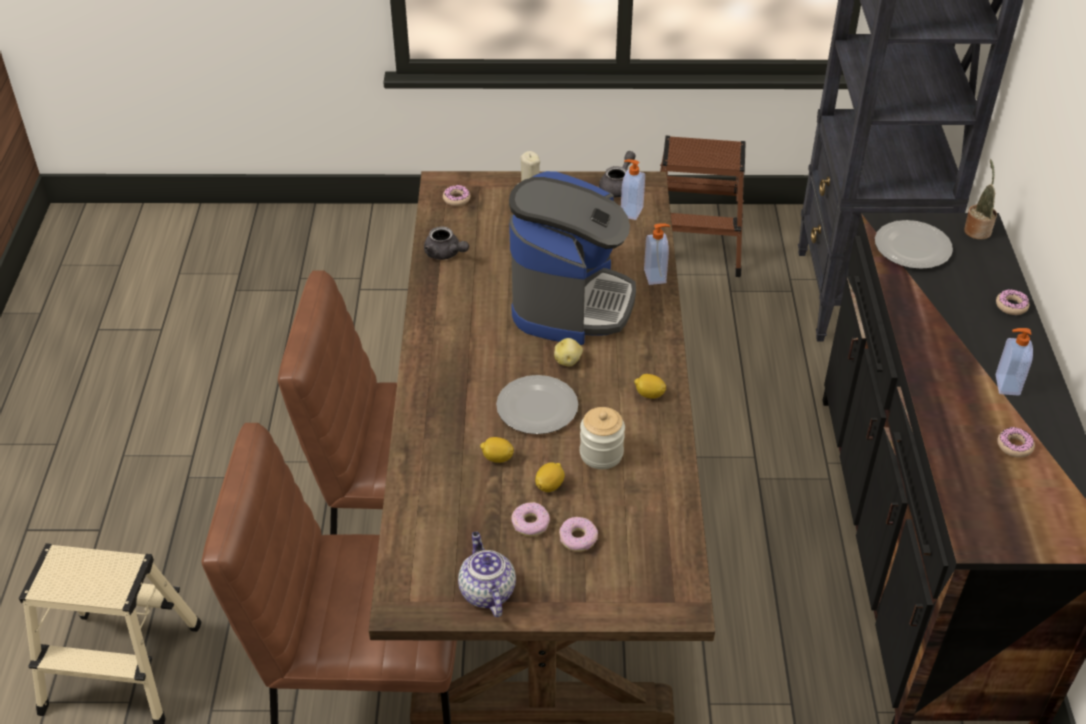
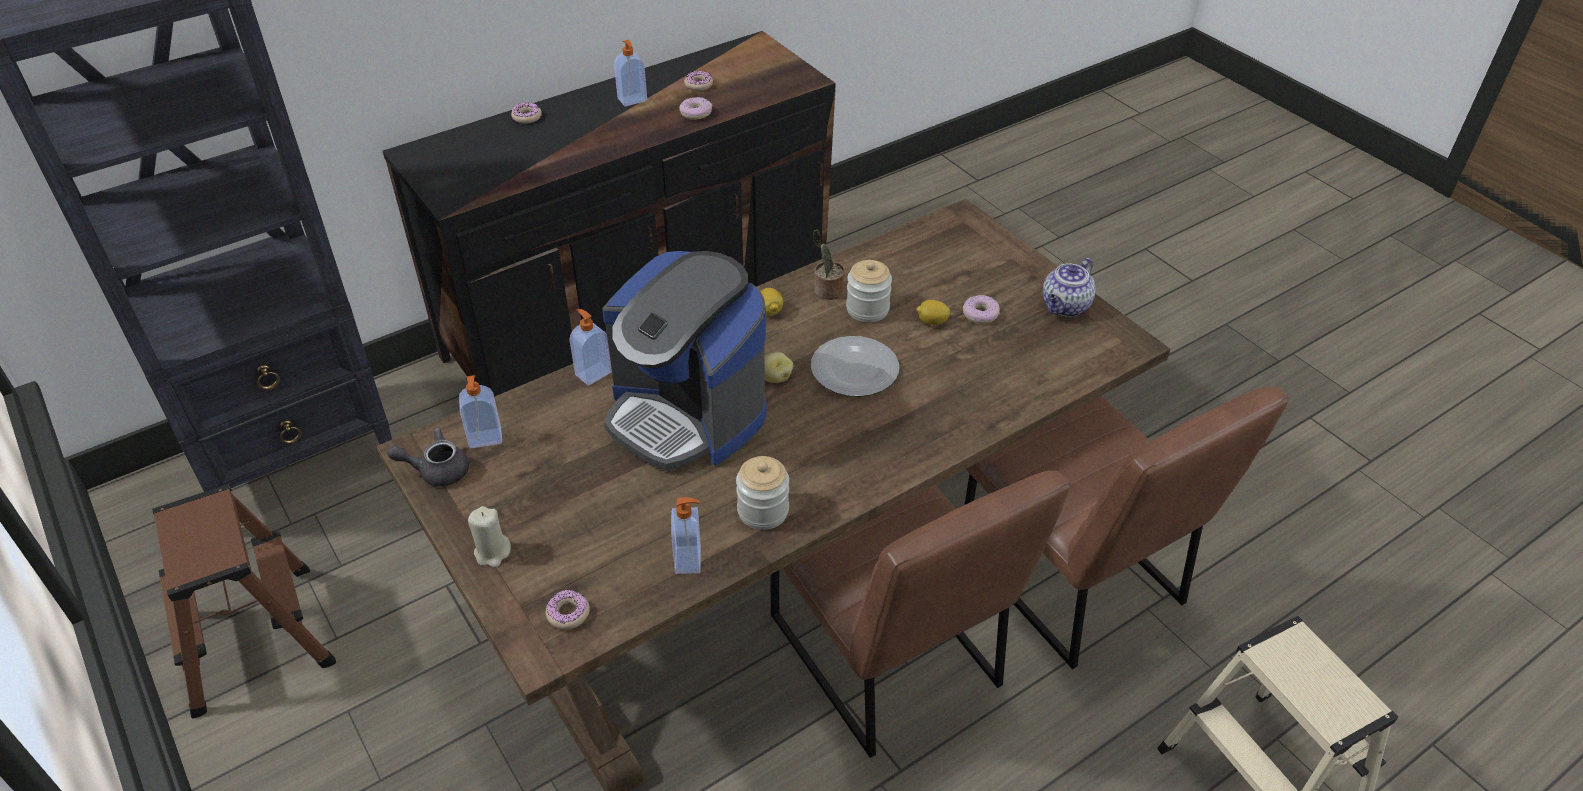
camera: 125 degrees left, 0 degrees up
grey teapot [424,226,469,260] -> soap dispenser [671,497,701,574]
lemon [480,437,514,463] -> none
coffee machine [509,171,636,345] -> coffee machine turned 120 degrees counterclockwise [602,251,766,470]
donut [559,517,598,552] -> donut moved to [679,97,712,120]
plate [875,220,953,269] -> none
potted plant [964,159,997,240] -> potted plant moved to [813,230,845,300]
none -> jar [736,456,789,530]

